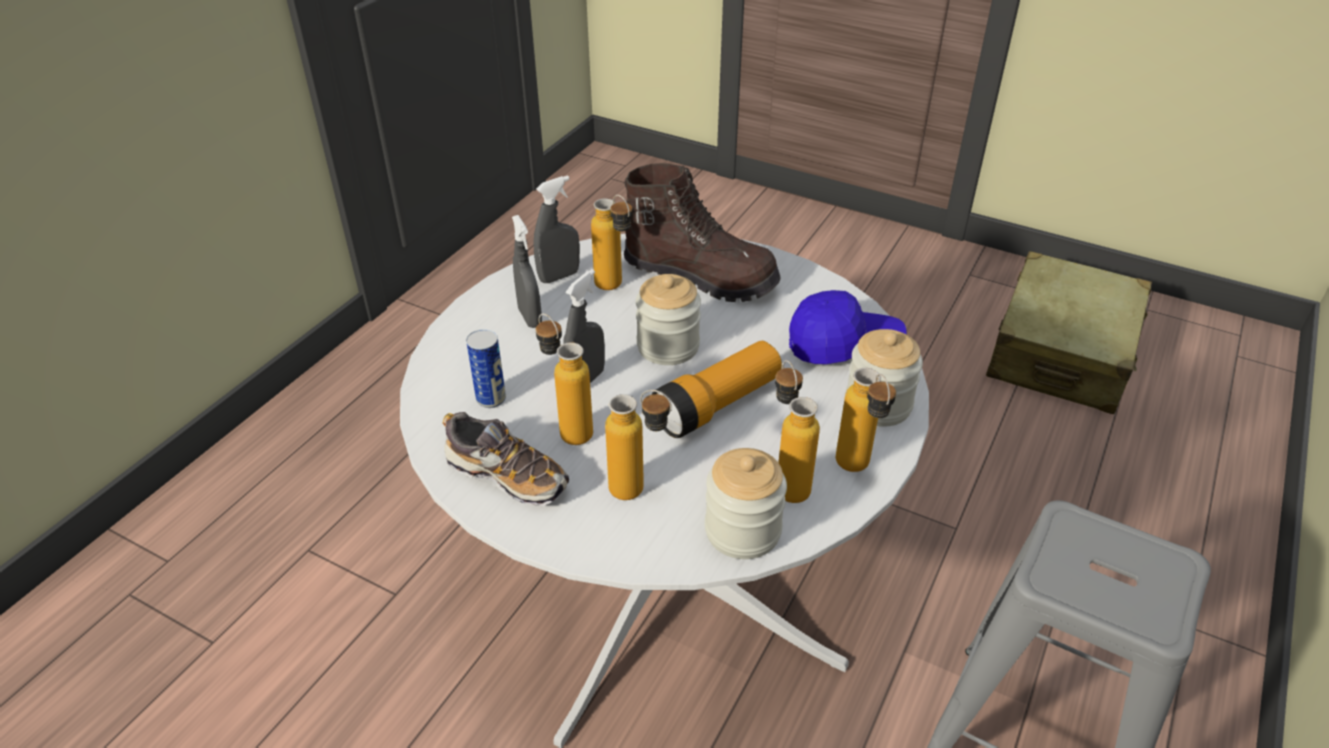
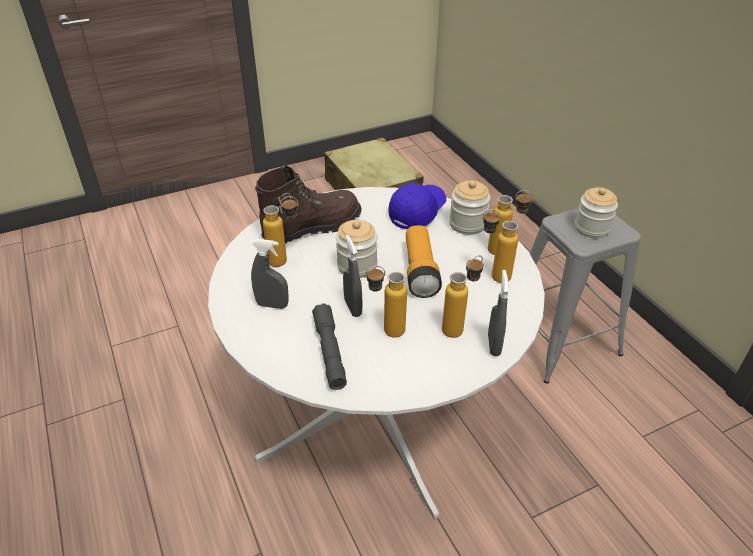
camera: 55 degrees left, 0 degrees up
shoe [443,412,569,506] -> none
can [466,329,506,408] -> grey flashlight [312,303,347,390]
grey spray bottle [533,175,580,283] -> grey spray bottle moved to [488,270,509,356]
jar [705,448,787,559] -> jar moved to [575,187,618,238]

